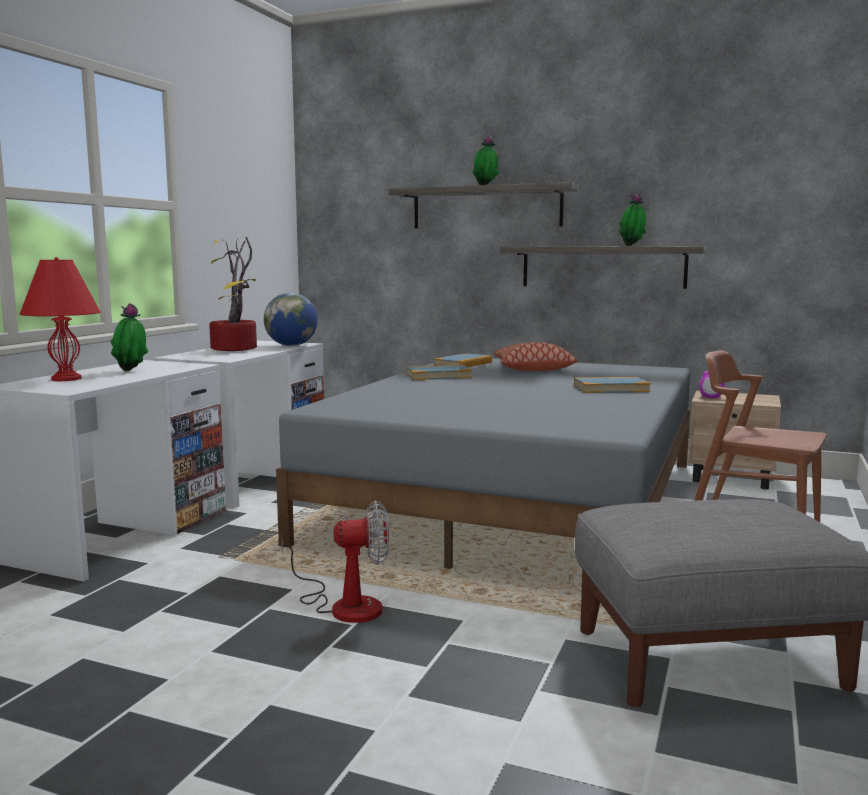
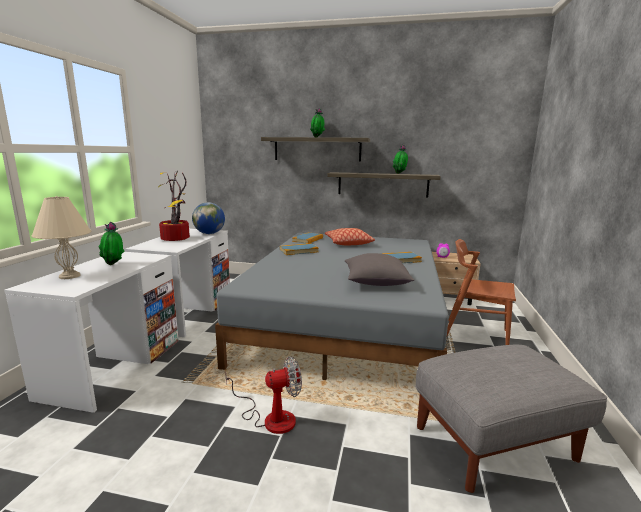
camera: 10 degrees left, 5 degrees up
red table lamp [19,257,101,381] -> beige table lamp [32,196,91,279]
none -> grey pillow [345,253,414,286]

